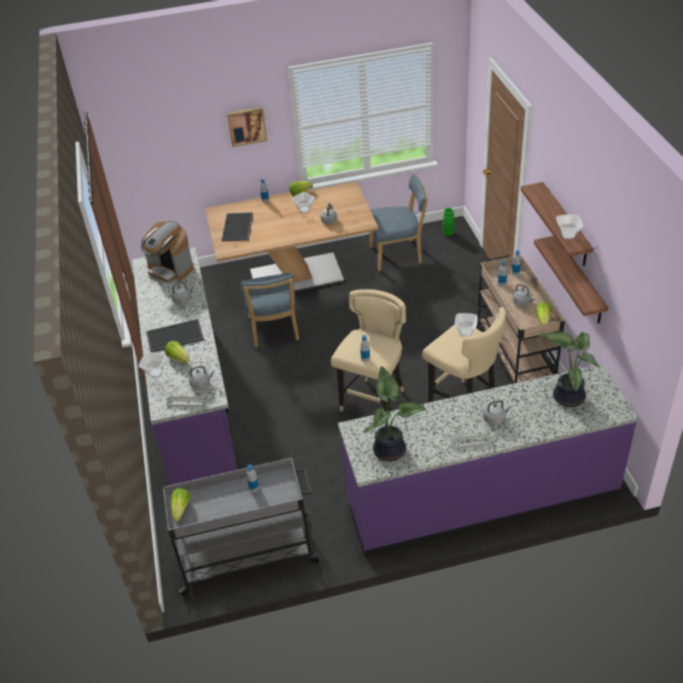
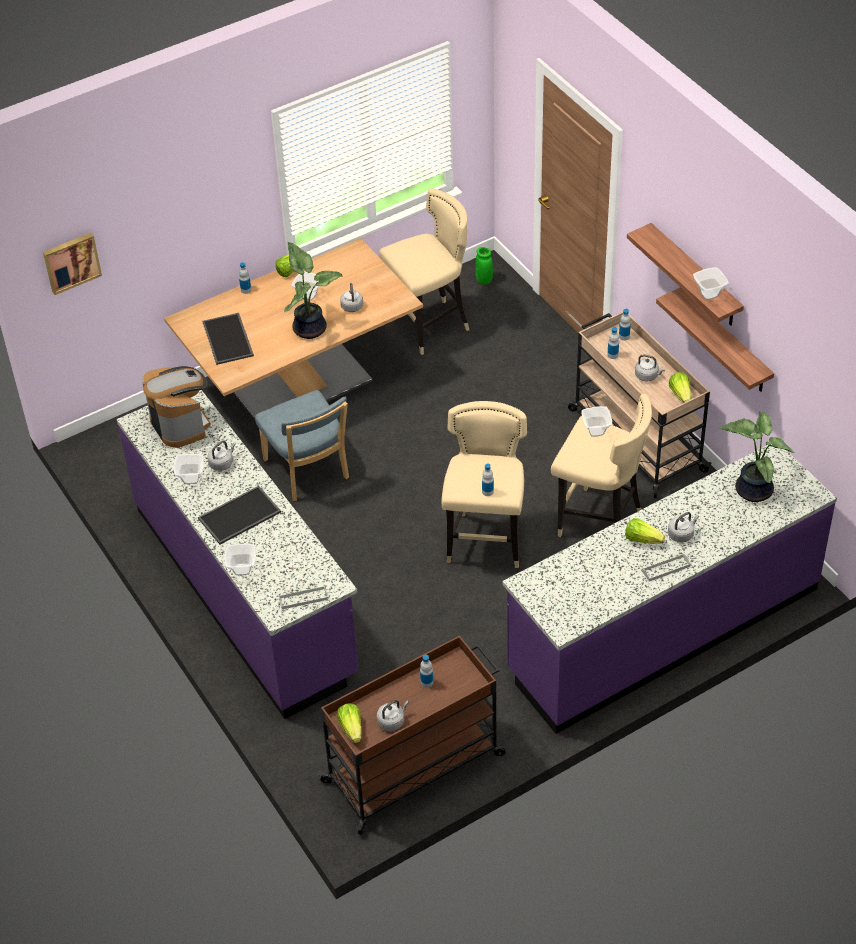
camera: 20 degrees left, 5 degrees up
coffee machine [141,221,194,283] -> coffee machine turned 135 degrees counterclockwise [142,366,211,447]
grey cart [163,458,319,596] -> brown cart [318,635,505,835]
lettuce [165,341,190,363] -> lettuce moved to [625,518,665,544]
grey kettle [189,366,214,389] -> grey kettle moved to [377,700,409,731]
picture [227,107,267,147] -> picture moved to [43,233,102,295]
potted plant [363,366,426,461] -> potted plant moved to [284,242,343,339]
blue chair [369,174,428,271] -> beige stool [379,188,469,355]
none -> bowl [173,454,204,484]

